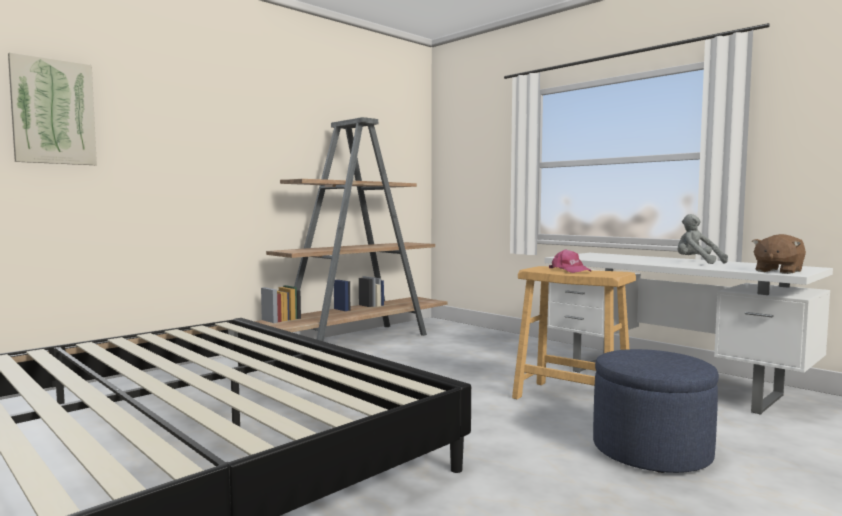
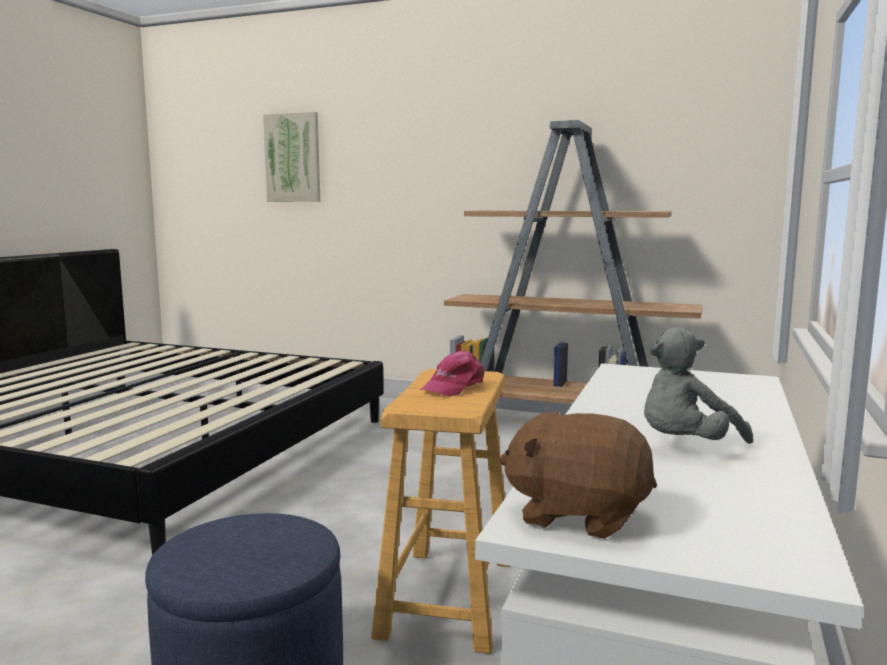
camera: 65 degrees right, 5 degrees up
grey plush toy [678,214,728,264] -> grey plush toy turned 150 degrees counterclockwise [644,327,753,444]

